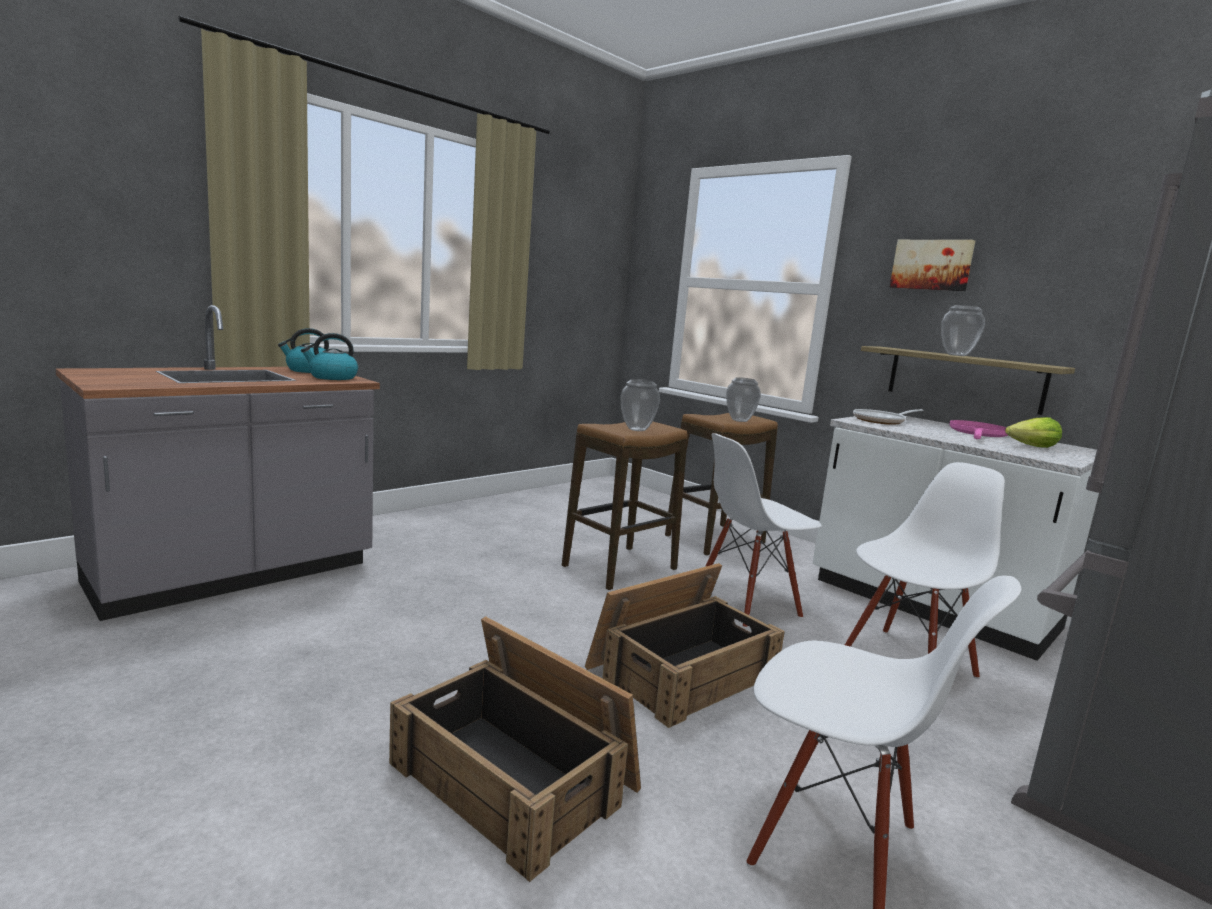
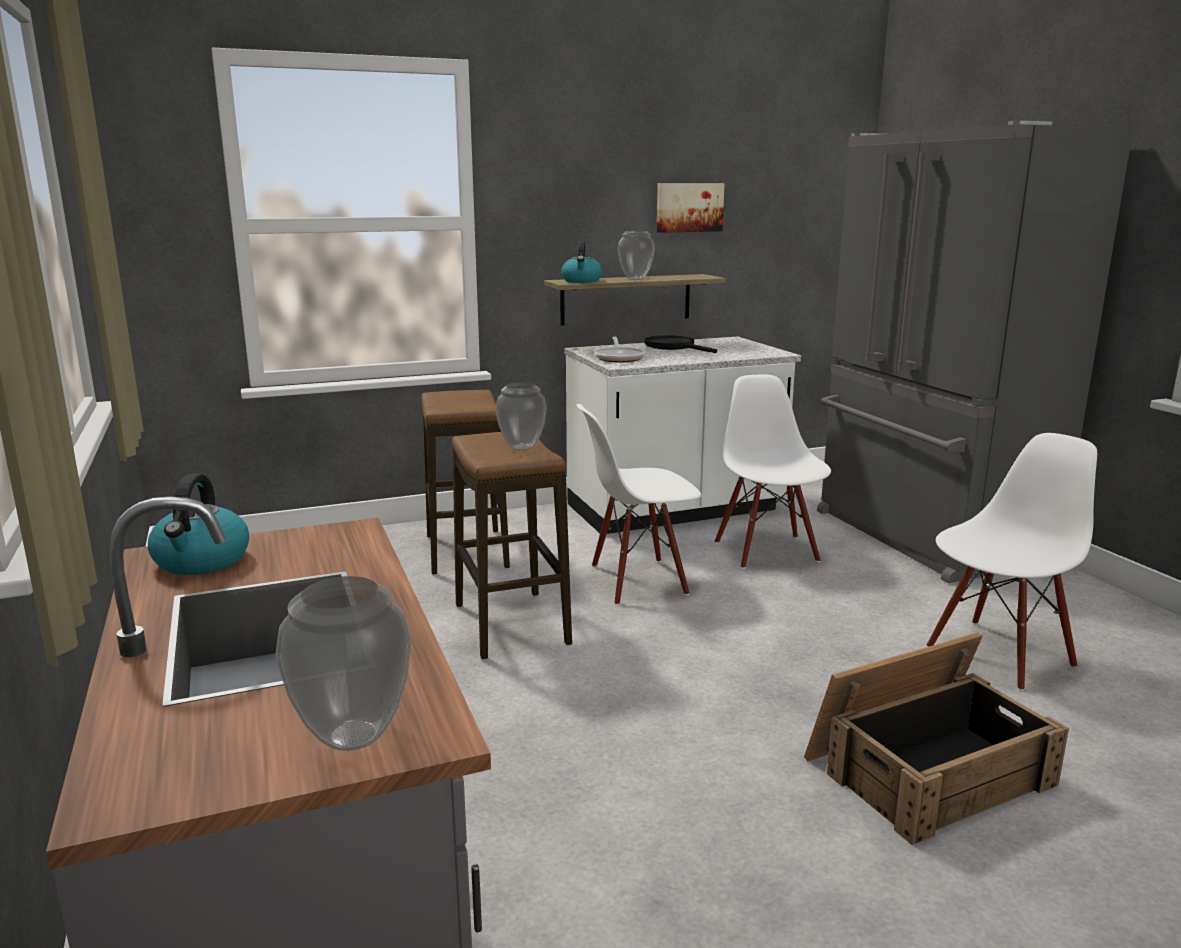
camera: 65 degrees left, 5 degrees up
kettle [301,333,358,380] -> kettle moved to [561,241,602,283]
crate [585,563,785,728] -> none
white chair [705,433,822,628] -> white chair turned 75 degrees clockwise [577,404,701,605]
vase [726,377,761,422] -> vase moved to [275,576,412,751]
picture [890,240,975,291] -> picture moved to [657,183,725,233]
pink frying pan [949,420,1008,439] -> black frying pan [644,335,717,353]
lettuce [1005,417,1062,448] -> none

